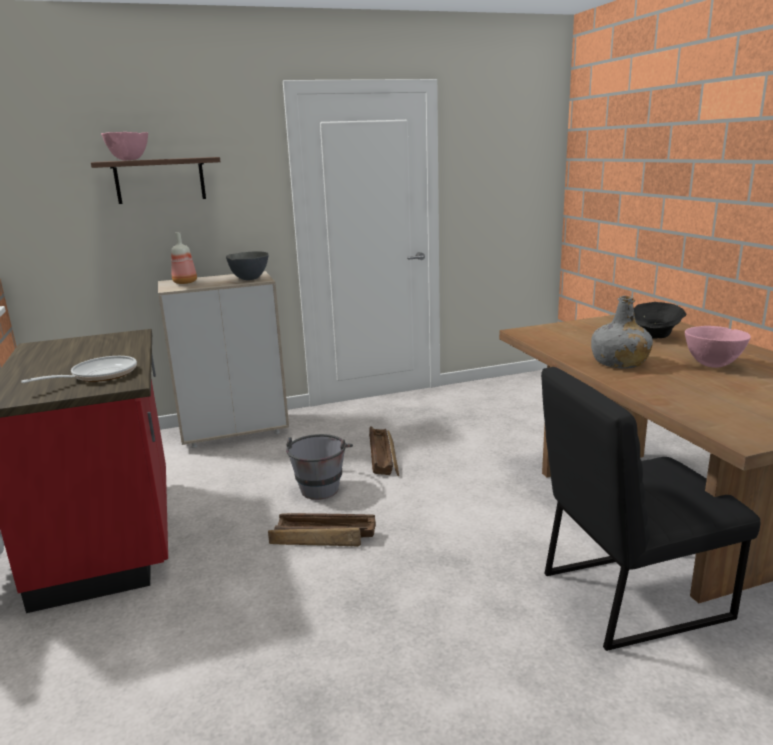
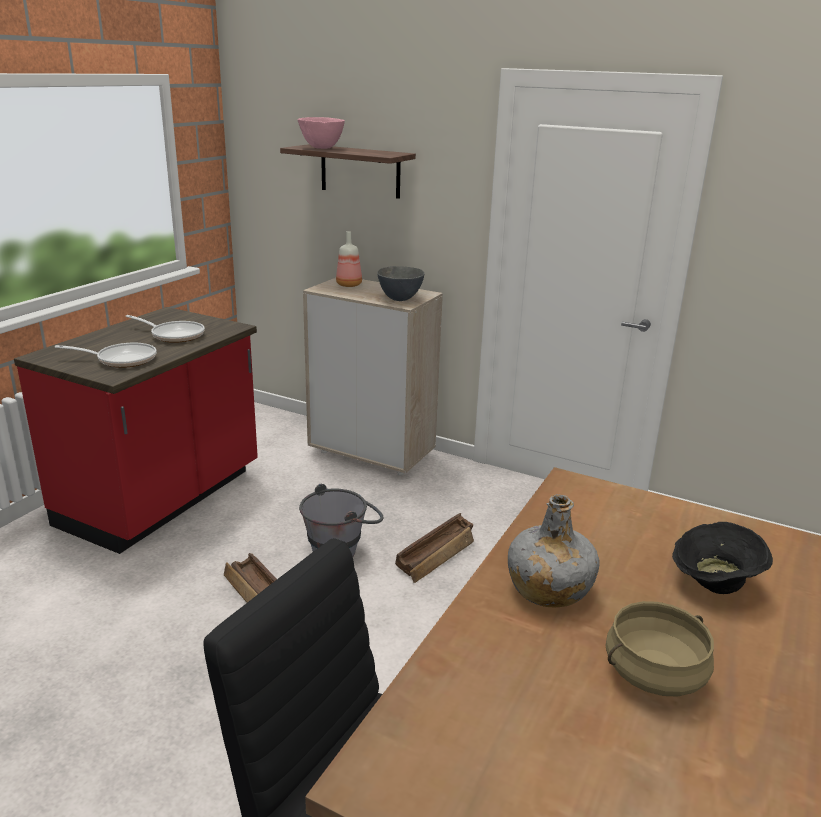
camera: 45 degrees right, 5 degrees up
pink bowl [685,326,751,368] -> beige cooking pot [605,601,714,697]
none -> frying pan [125,315,205,343]

